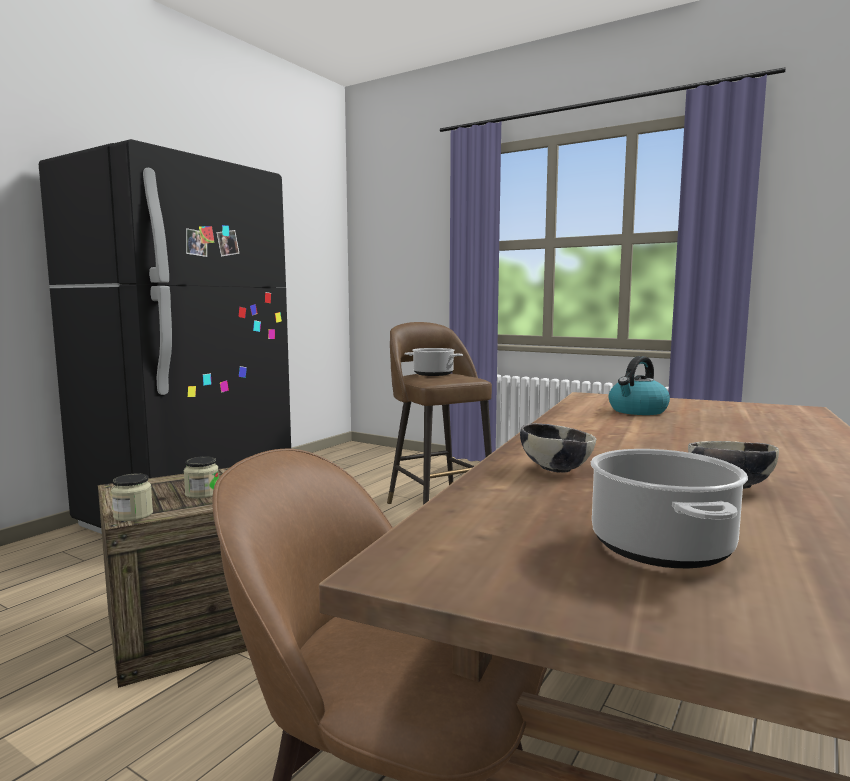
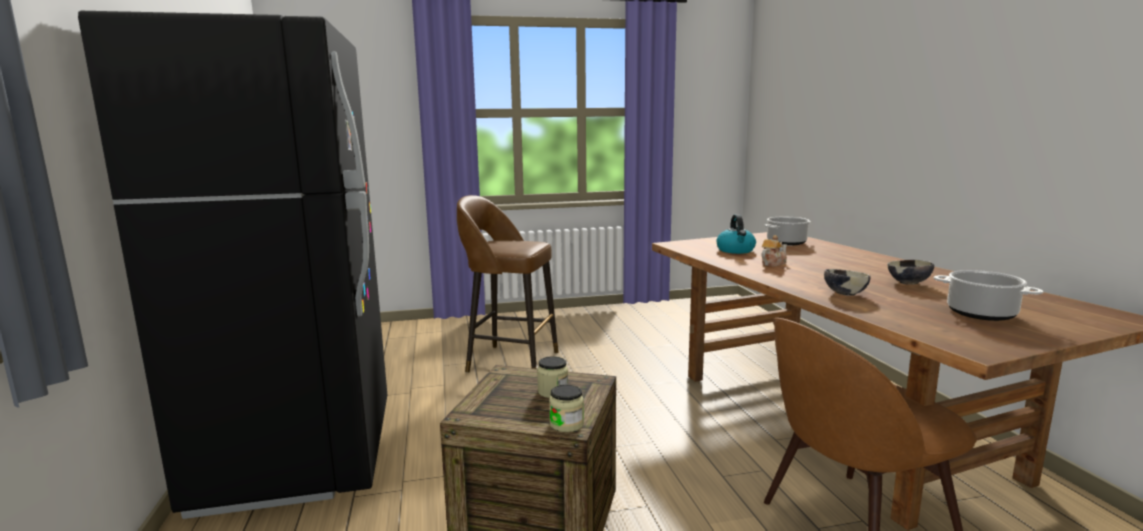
camera: 45 degrees left, 5 degrees up
cooking pot [404,348,463,376] -> cooking pot moved to [764,217,811,245]
none -> teapot [762,235,787,266]

